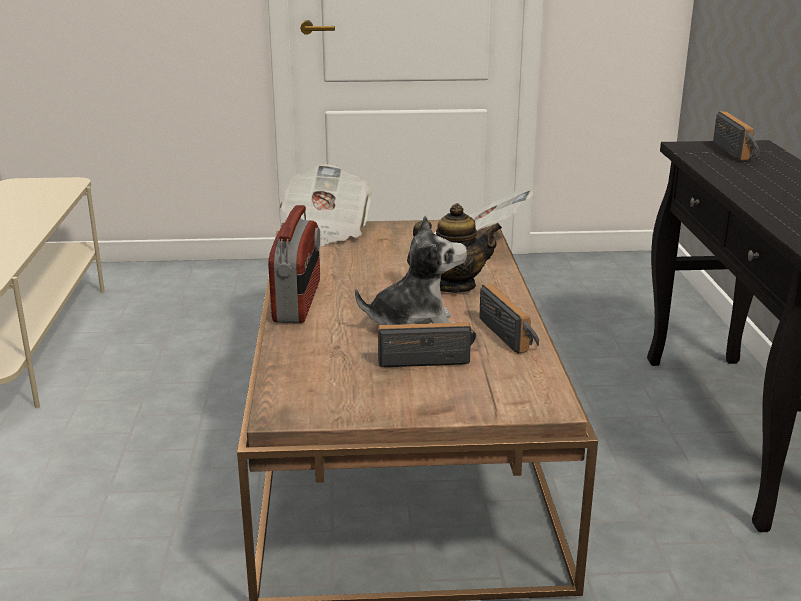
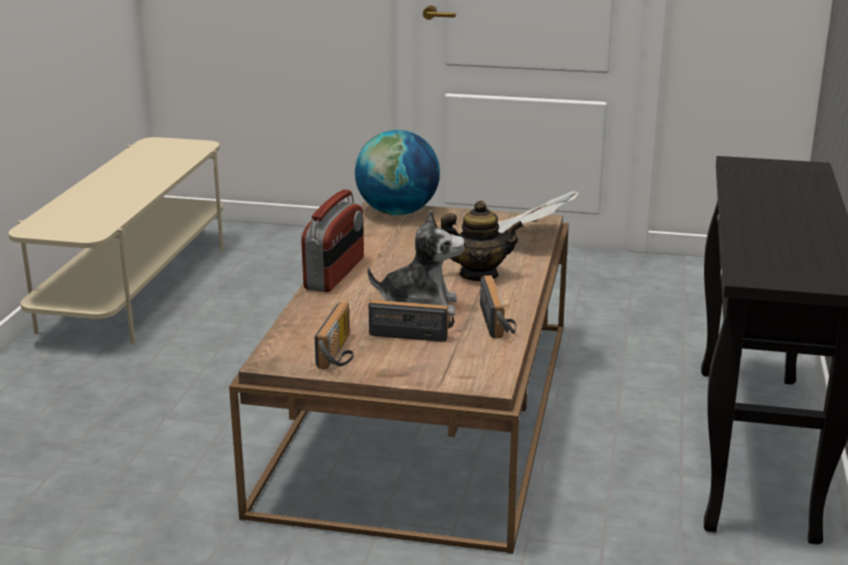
camera: 15 degrees right, 0 degrees up
newspaper [280,164,373,246] -> globe [355,130,440,215]
radio [713,112,760,161] -> radio moved to [315,302,354,369]

